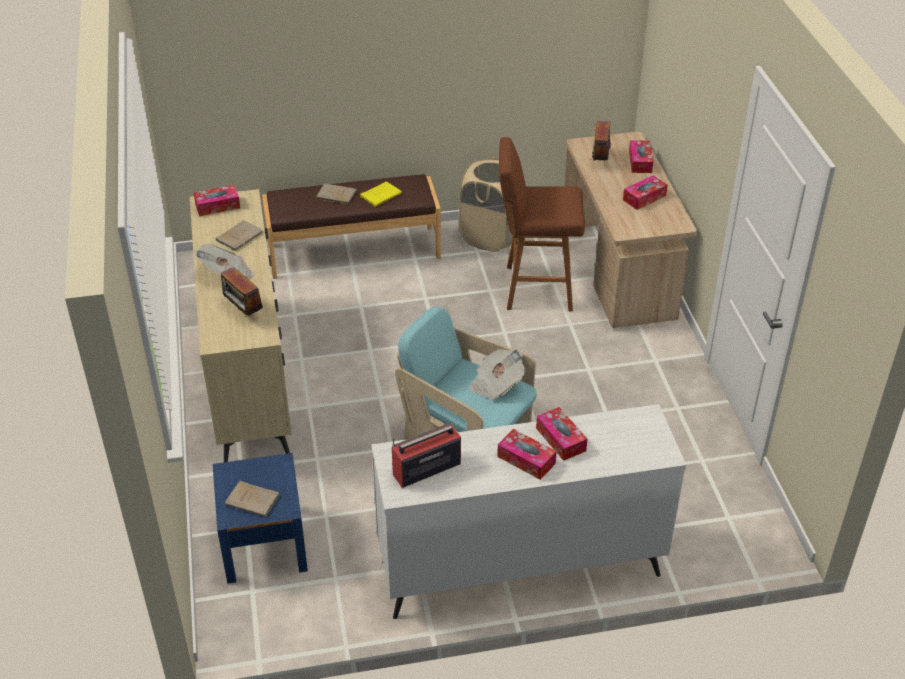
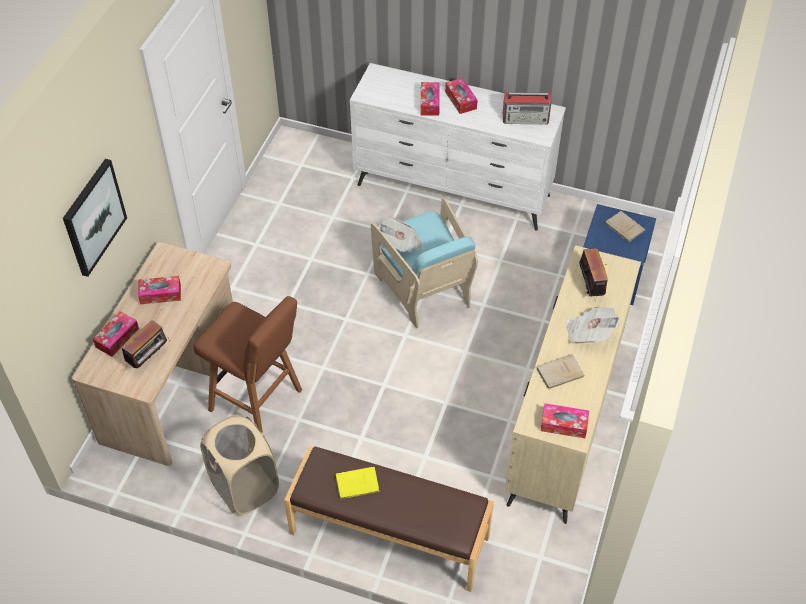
camera: 150 degrees left, 10 degrees up
beige book [316,184,357,204] -> none
none -> picture [63,159,127,277]

